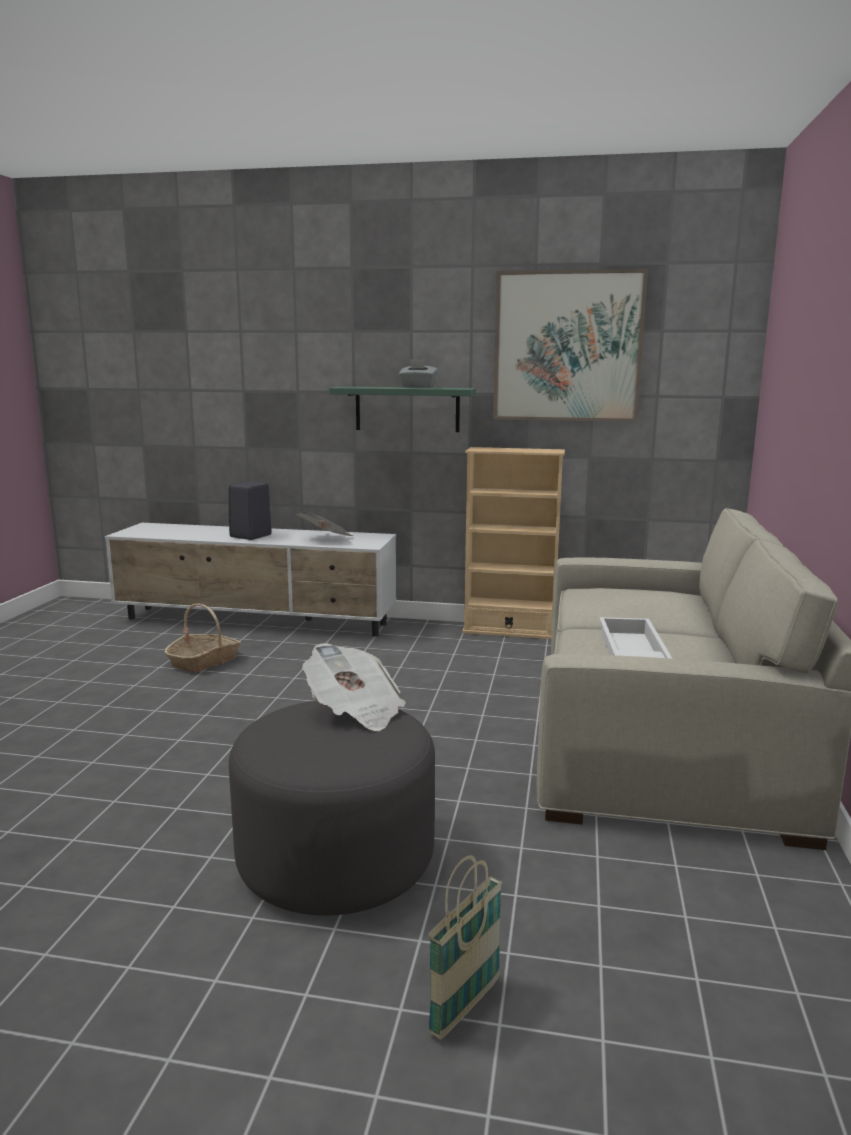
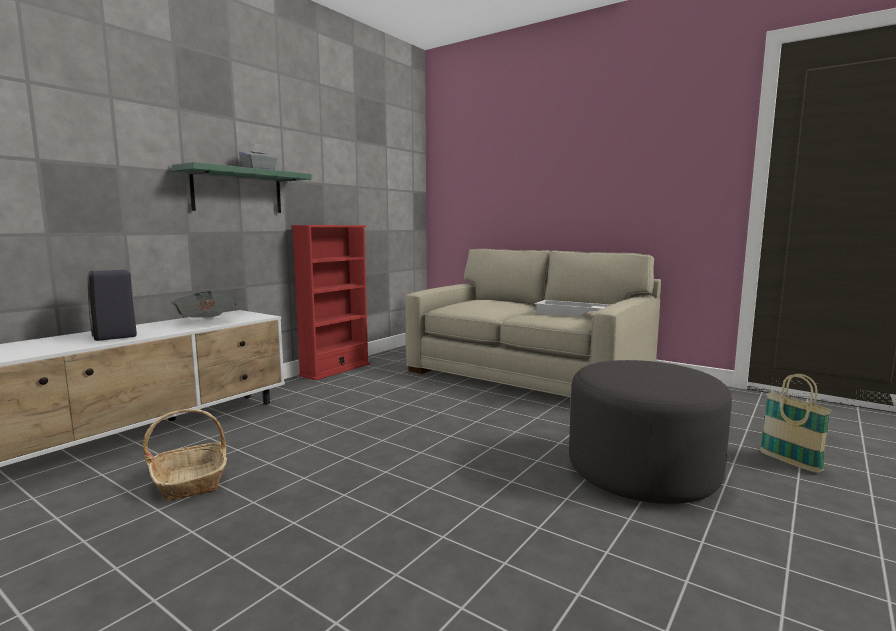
camera: 65 degrees left, 5 degrees down
newspaper [302,643,406,731] -> none
beige bookcase [462,447,565,639] -> red bookcase [291,225,370,381]
picture [493,269,648,422] -> none

